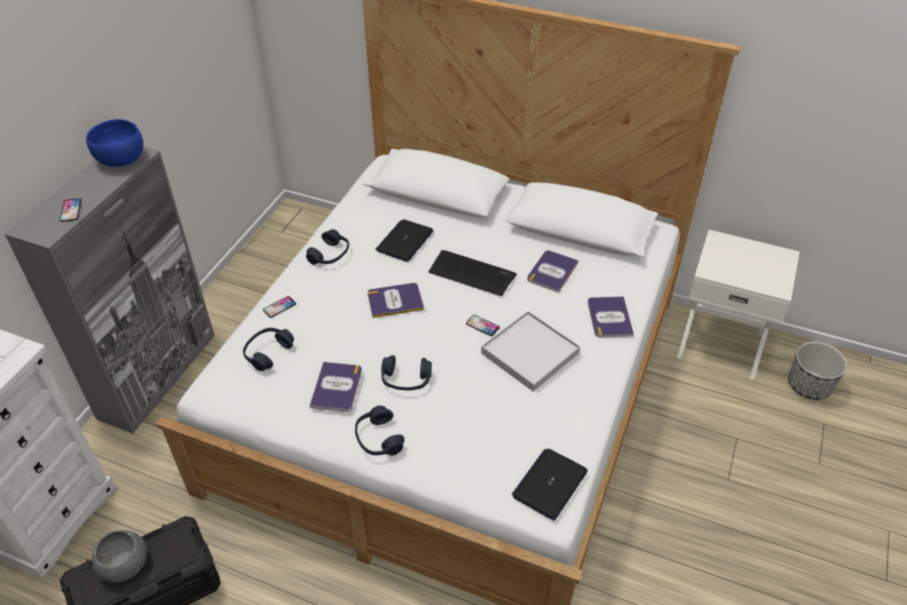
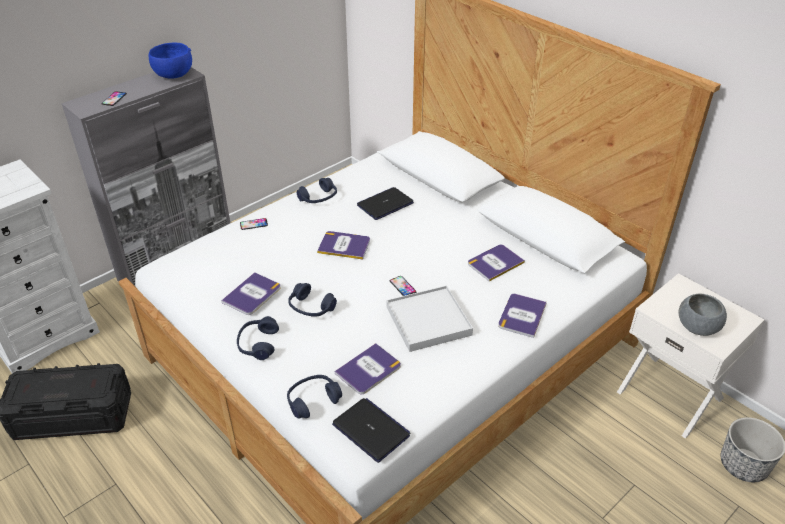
camera: 25 degrees right, 5 degrees down
grey bowl [92,530,147,582] -> grey bowl moved to [678,294,727,336]
blue headphones [243,328,294,371] -> blue headphones moved to [287,375,342,419]
keyboard [428,250,517,296] -> none
laptop [512,449,588,521] -> laptop turned 75 degrees clockwise [332,398,411,463]
none -> book [335,343,401,394]

